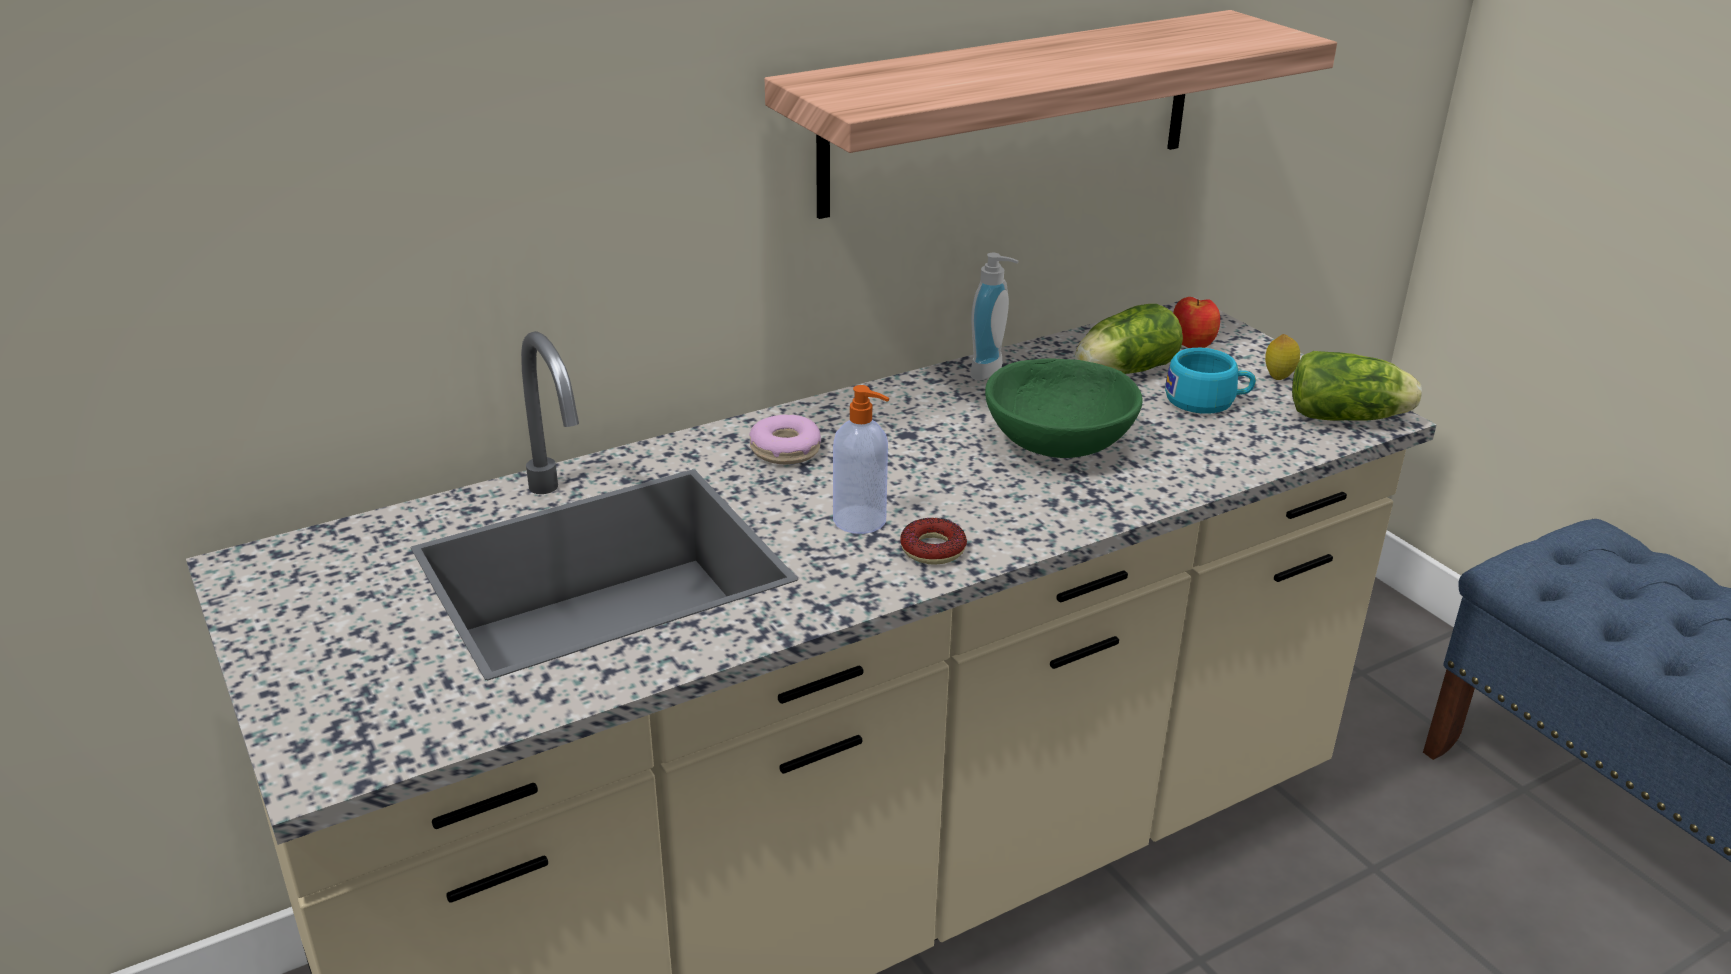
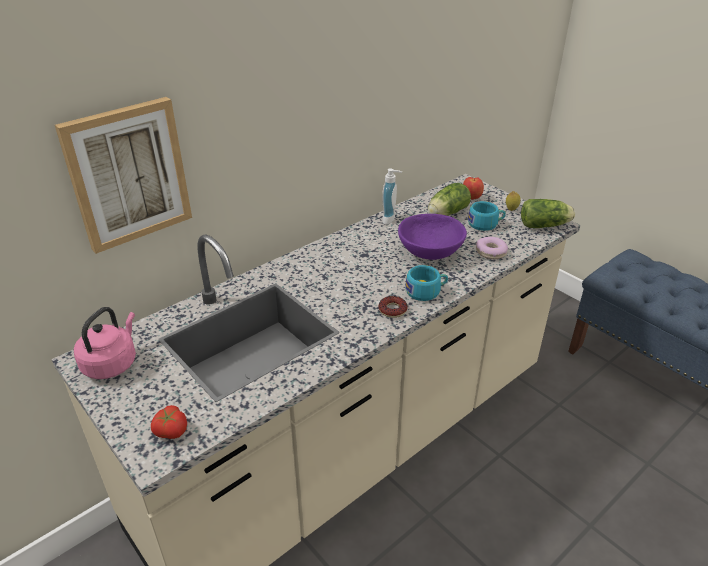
camera: 10 degrees left, 5 degrees up
donut [749,415,821,464] -> donut moved to [476,237,508,259]
shelf [765,10,1337,219] -> none
soap dispenser [833,385,889,534] -> none
green bowl [985,358,1143,458] -> purple bowl [398,214,467,260]
none -> picture [55,97,192,254]
none -> pink kettle [74,307,136,379]
none -> tomato [151,405,187,439]
none -> turquoise cup [405,265,448,301]

